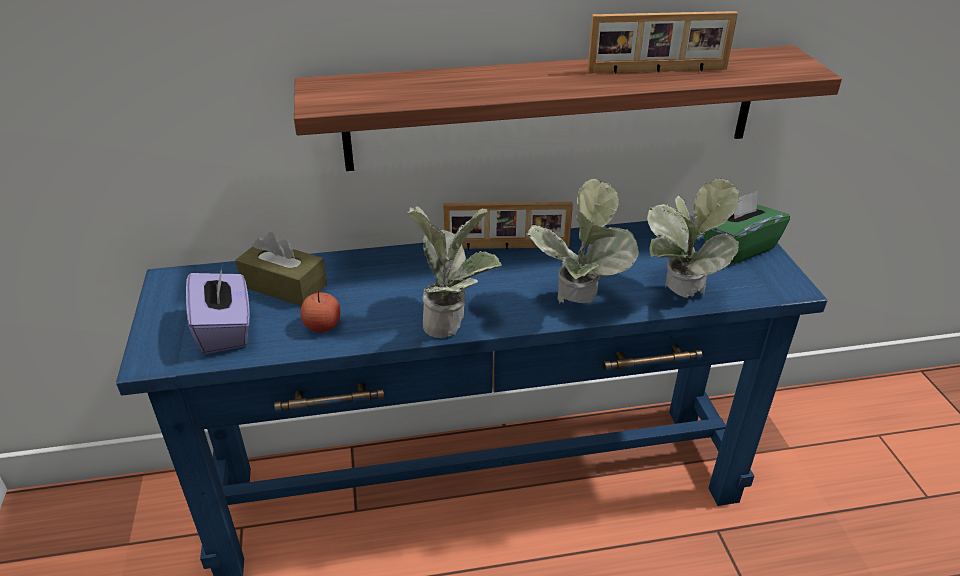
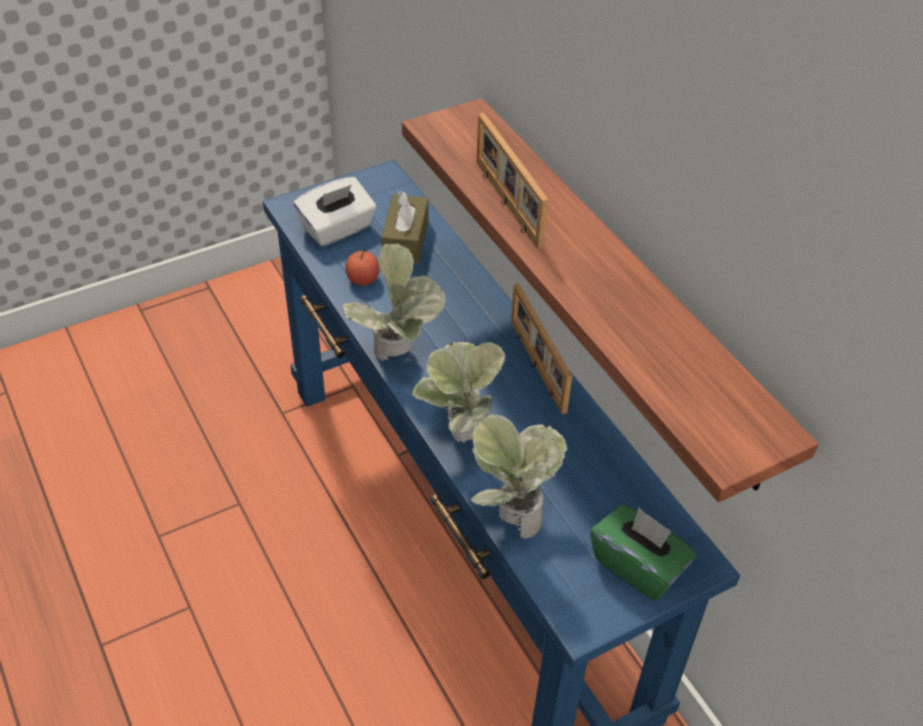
camera: 70 degrees right, 10 degrees up
purple tissue box [186,267,250,354] -> white tissue box [294,177,376,247]
picture frame [587,11,738,74] -> picture frame moved to [476,113,549,250]

